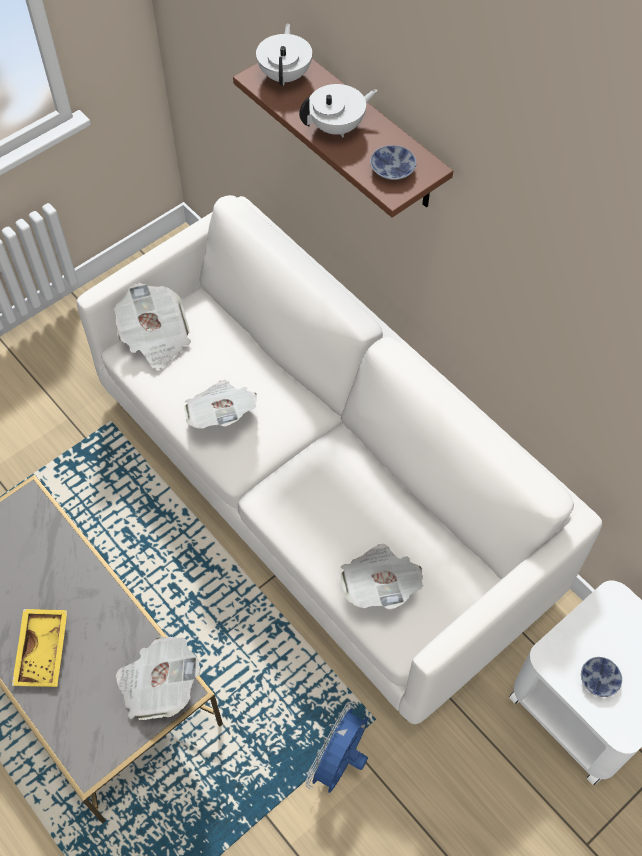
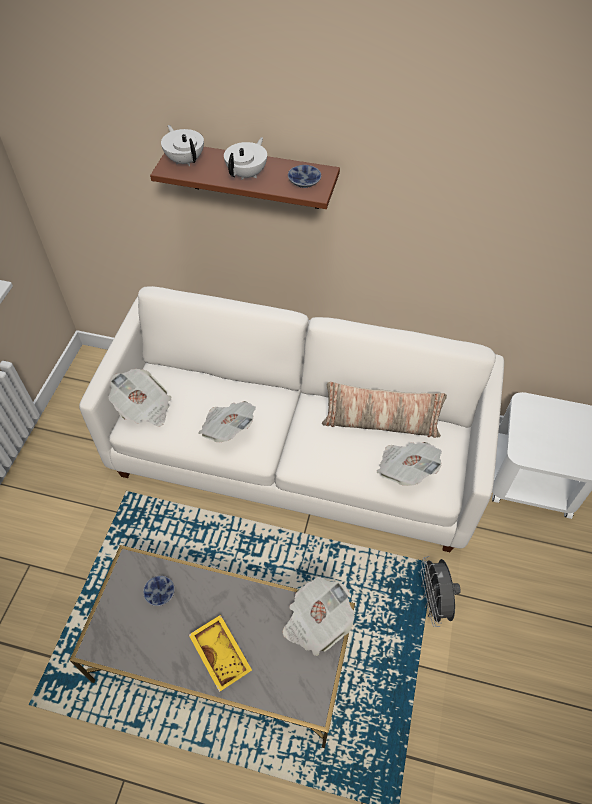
camera: 35 degrees left, 5 degrees down
blue fan [306,702,368,793] -> grey fan [421,556,461,627]
bowl [581,657,622,697] -> bowl moved to [143,576,175,606]
none -> pillow [322,382,447,438]

